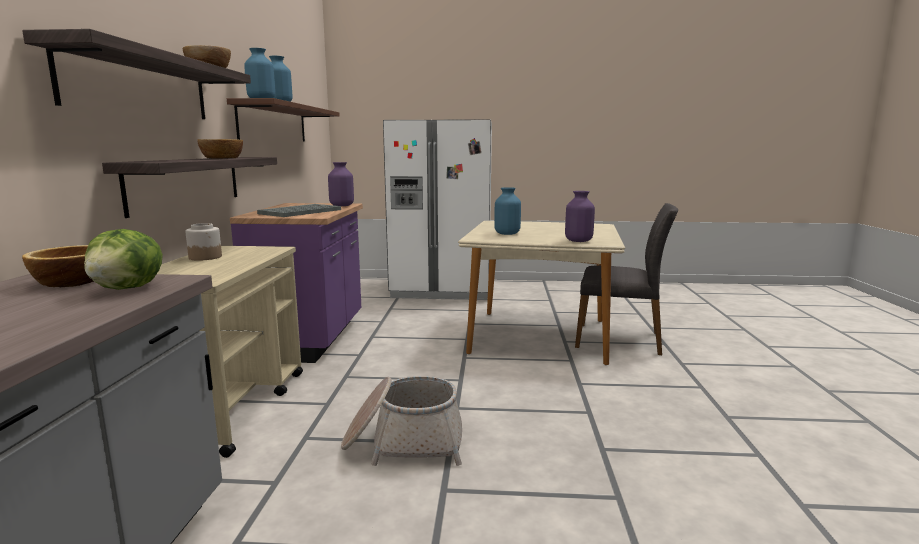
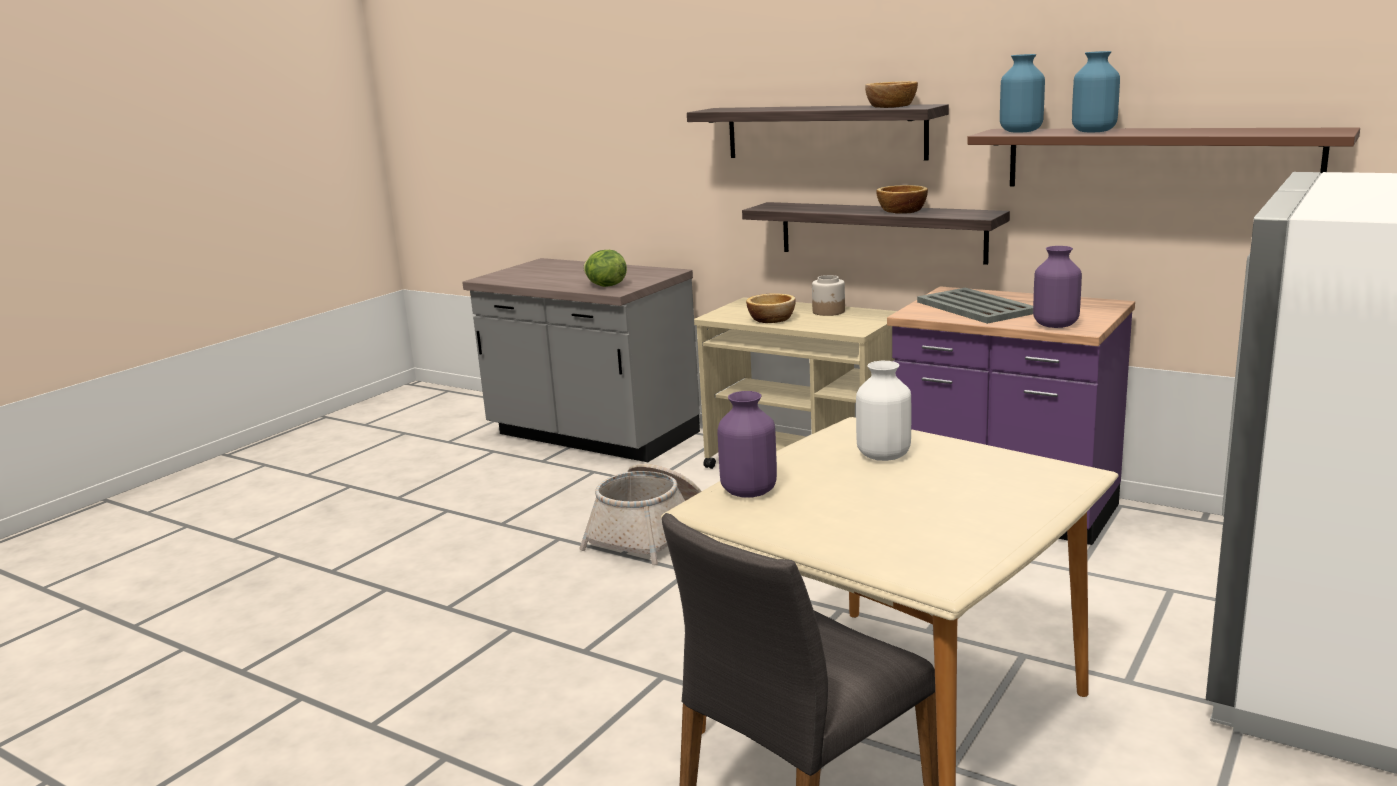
camera: 120 degrees right, 5 degrees up
bowl [22,245,94,287] -> bowl moved to [746,293,796,323]
blue vase [494,187,521,235] -> white vase [856,361,911,461]

